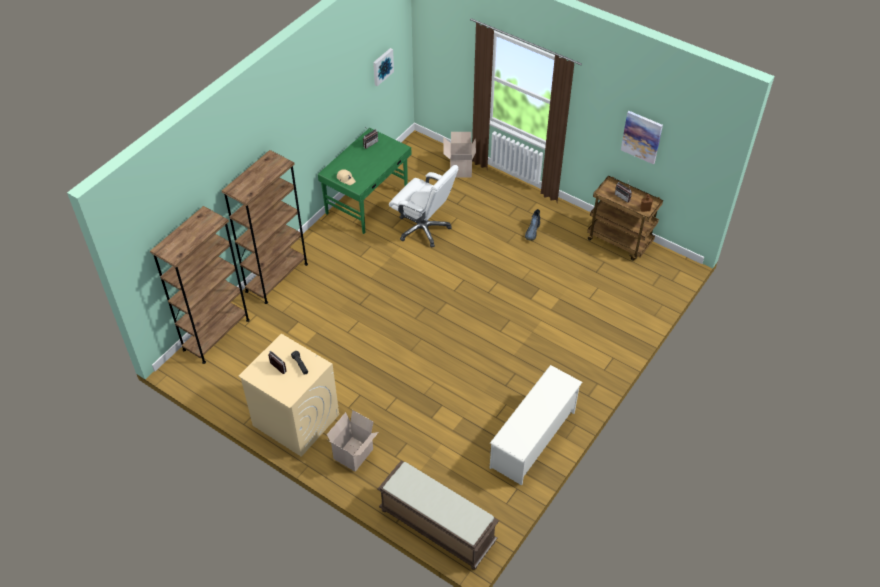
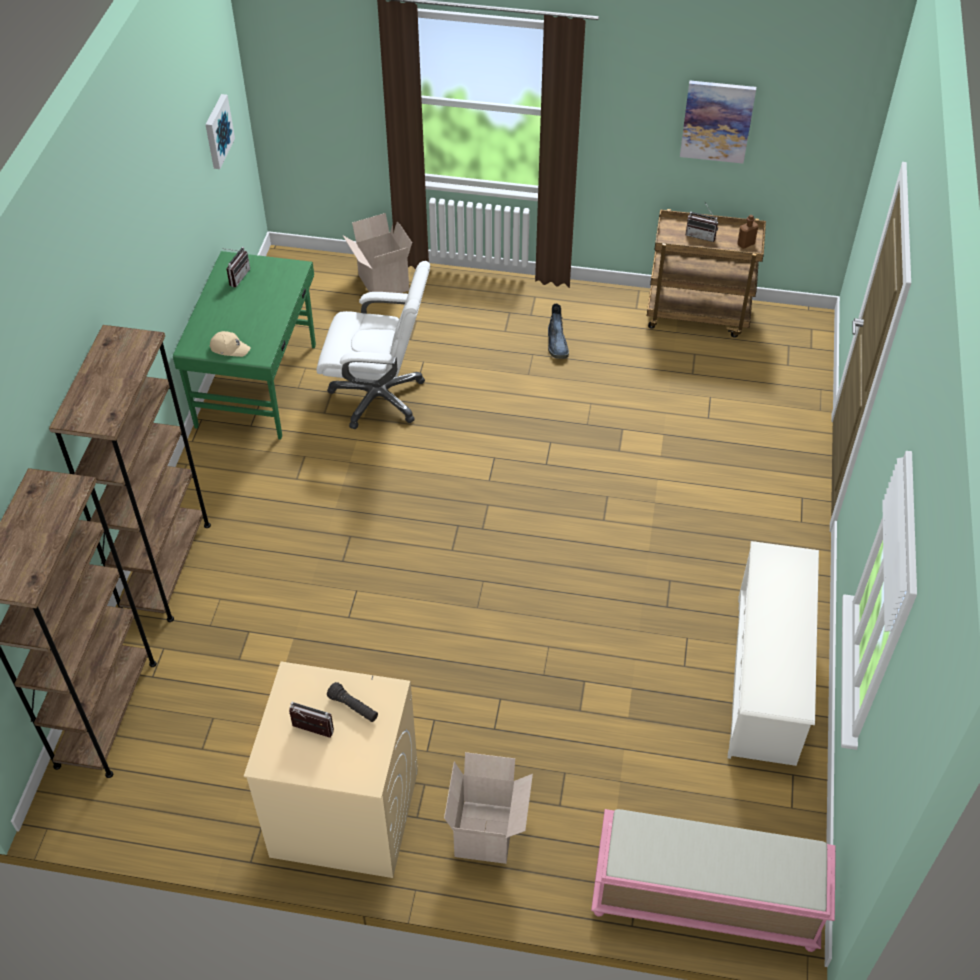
camera: 25 degrees left, 0 degrees up
brown bench [378,460,499,570] -> pink bench [591,809,836,952]

